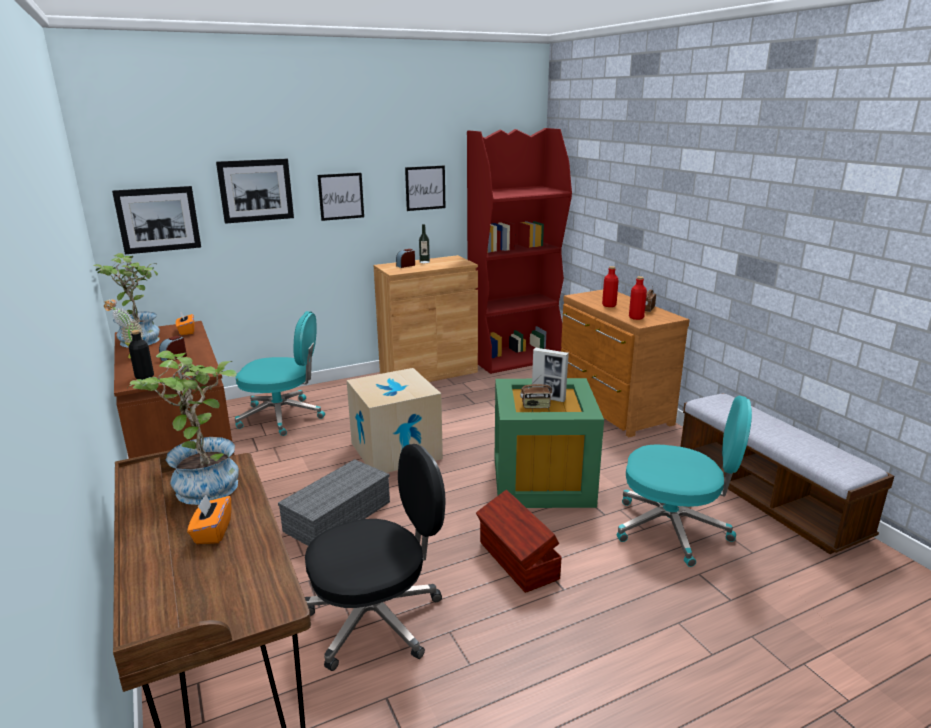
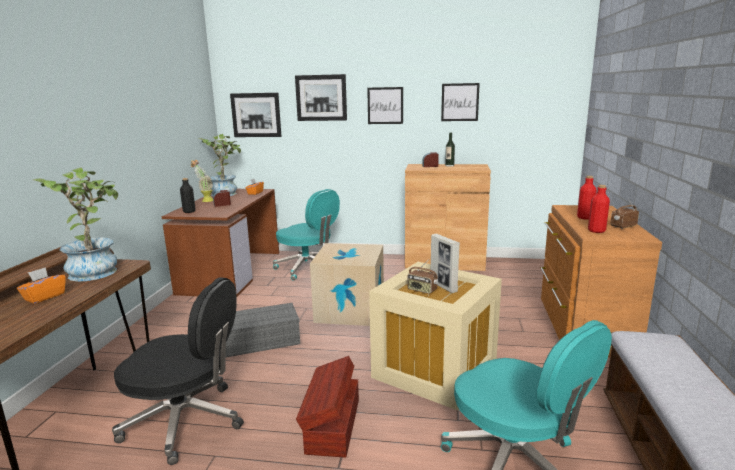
camera: 35 degrees right, 5 degrees down
red bookcase [467,128,572,374] -> none
green storage box [495,378,604,508] -> beige storage box [369,262,502,410]

